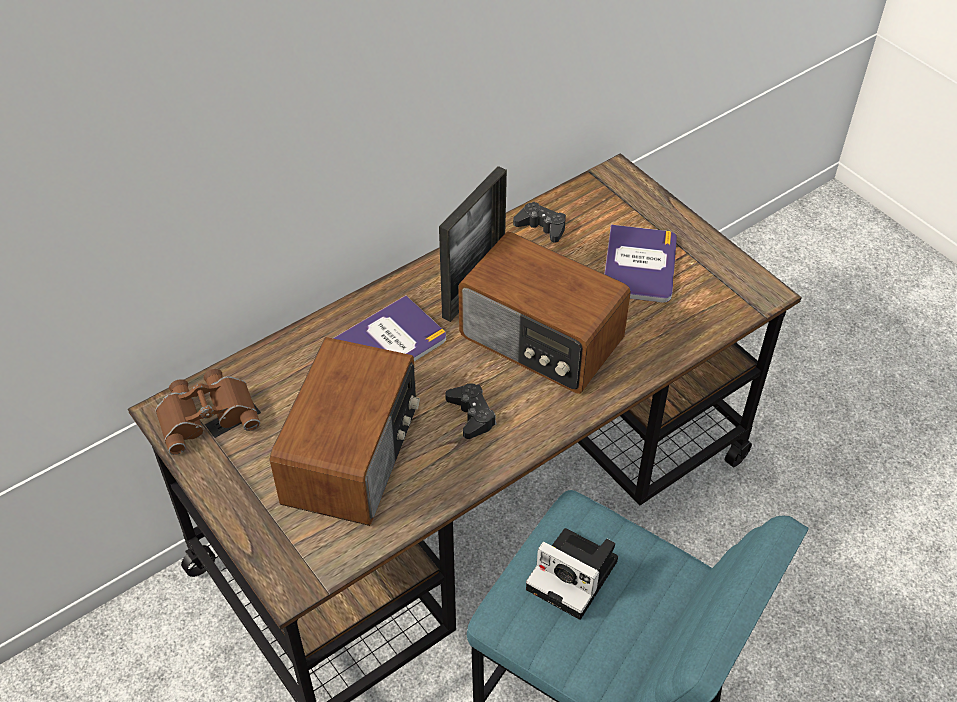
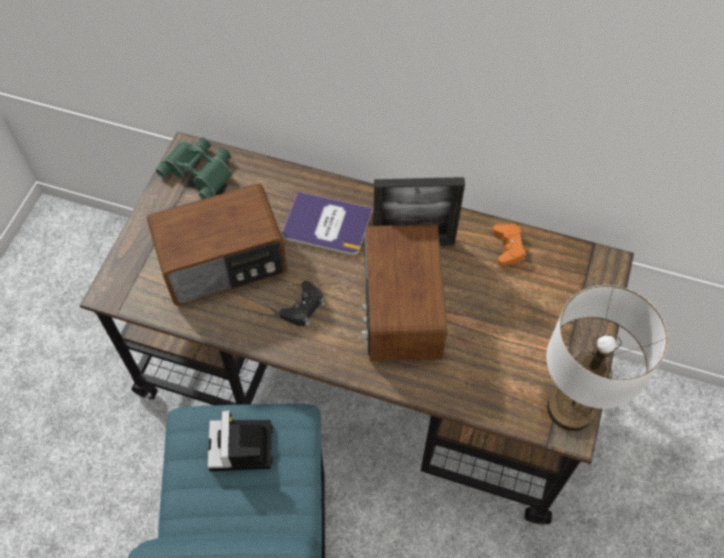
camera: 55 degrees right, 10 degrees up
brown binoculars [156,369,260,455] -> green binoculars [156,137,233,199]
black game controller [513,202,566,242] -> orange game controller [492,224,526,266]
book [604,225,677,303] -> none
none -> table lamp [546,285,668,431]

